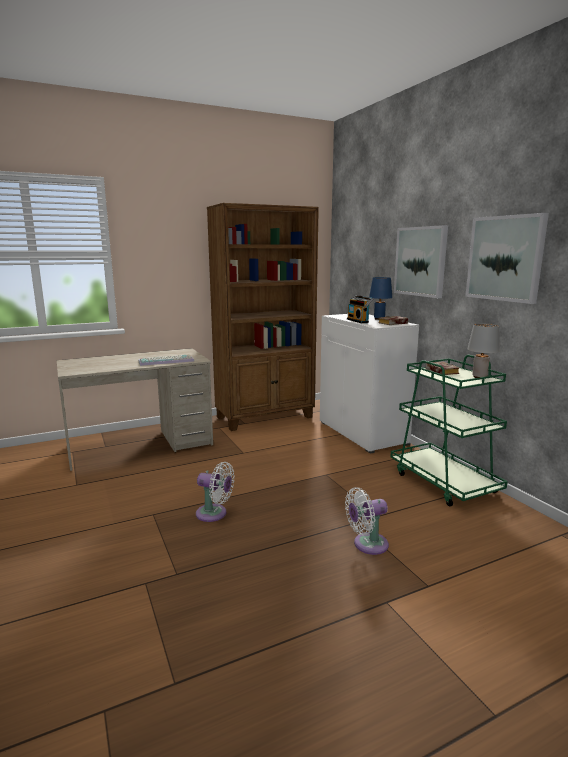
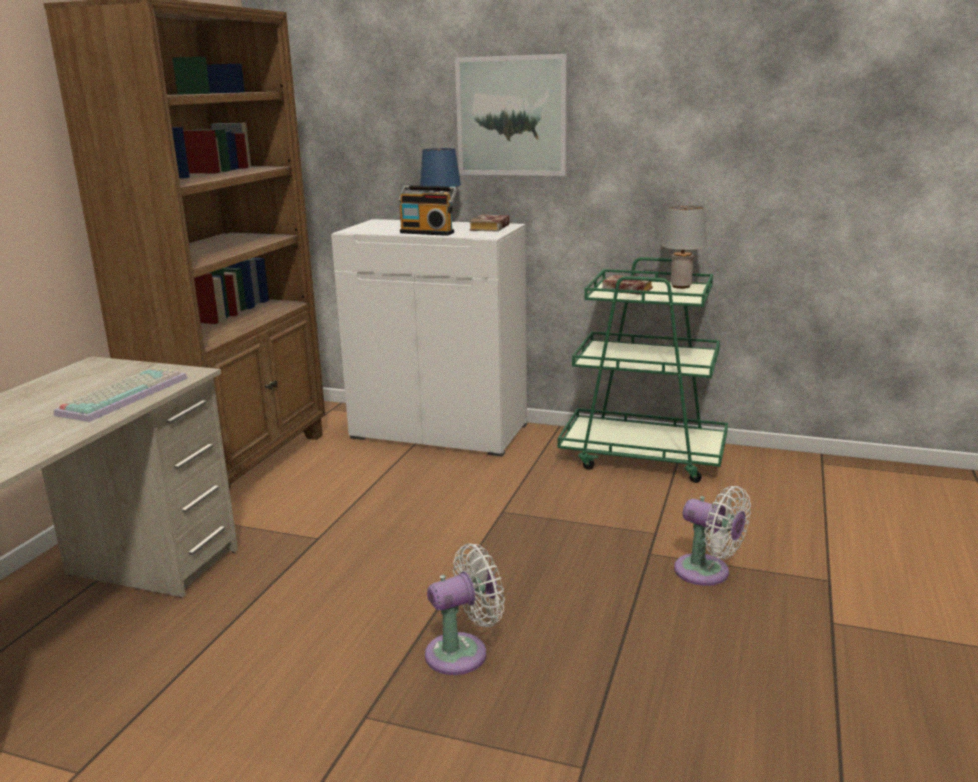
camera: 45 degrees left, 5 degrees up
white fan [345,487,389,555] -> white fan turned 75 degrees counterclockwise [674,486,751,586]
picture [465,213,549,304] -> none

